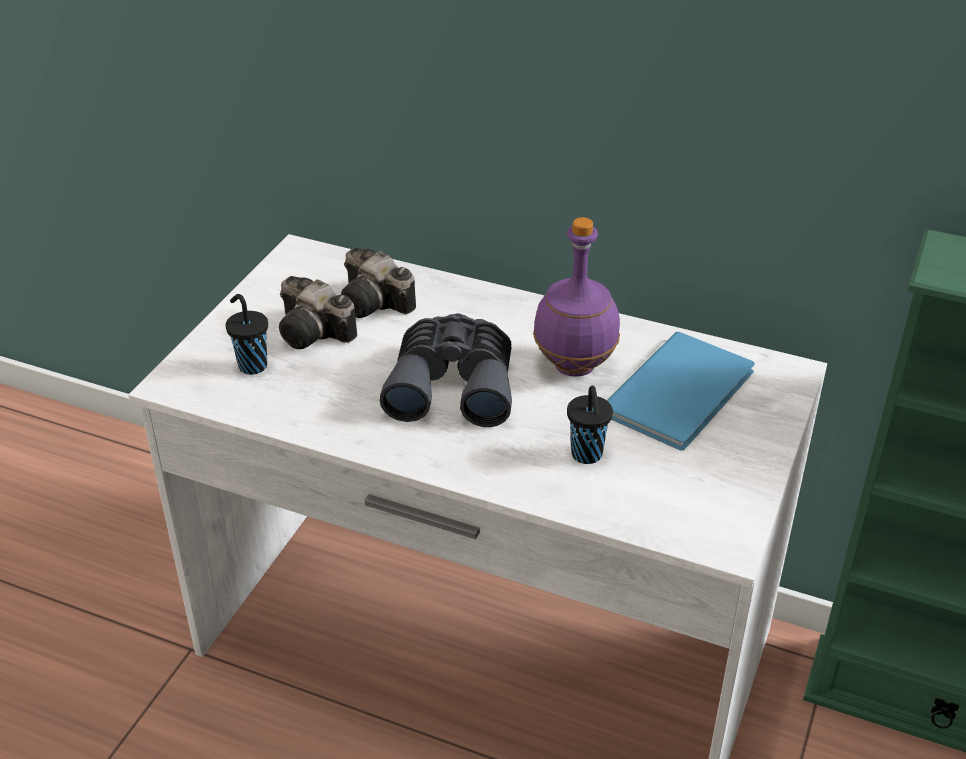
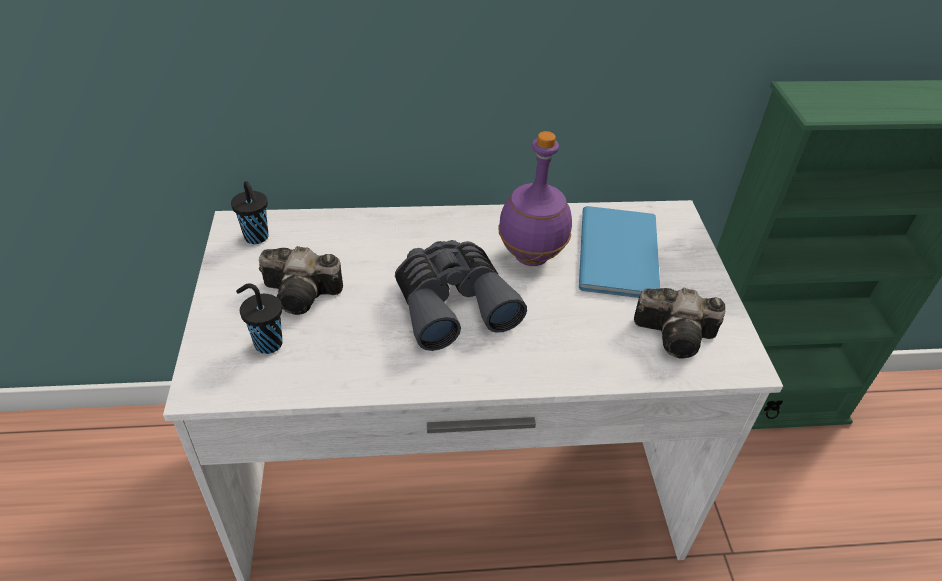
camera: 30 degrees left, 5 degrees up
camera [341,247,416,318] -> camera moved to [634,288,726,358]
black cup [567,385,613,464] -> black cup moved to [231,181,268,244]

